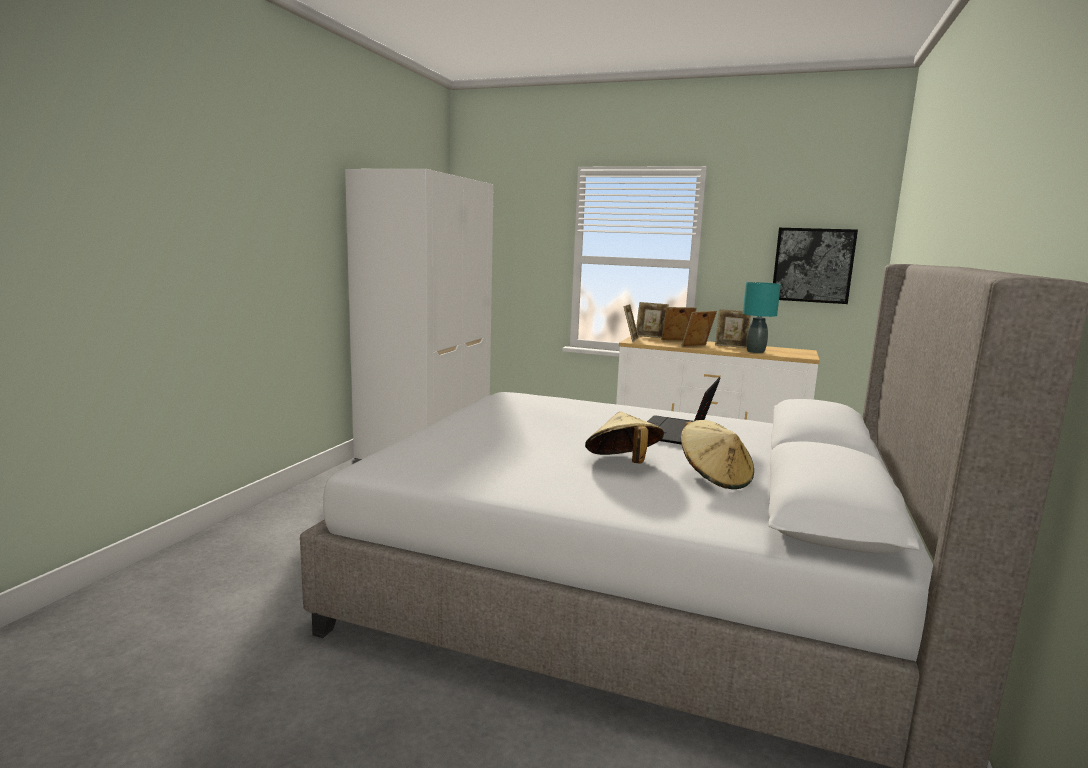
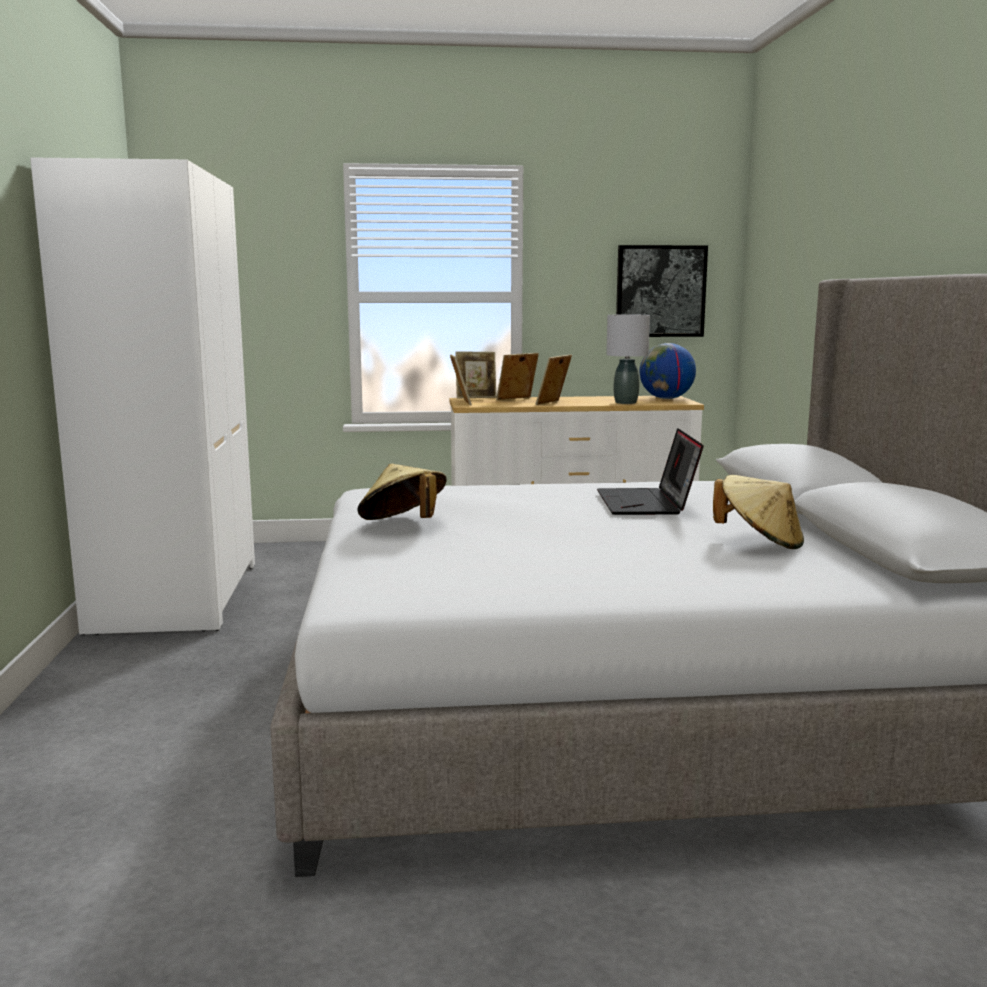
camera: 25 degrees left, 0 degrees up
beige hat [585,411,664,464] -> beige hat moved to [357,464,447,520]
picture frame [715,309,751,348] -> none
turquoise table lamp [743,282,781,353] -> grey table lamp [606,314,650,404]
none -> globe [640,343,696,399]

